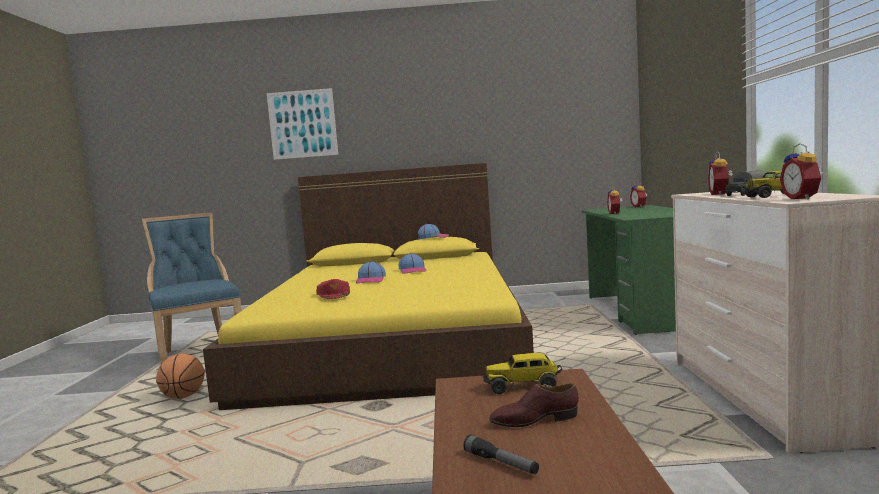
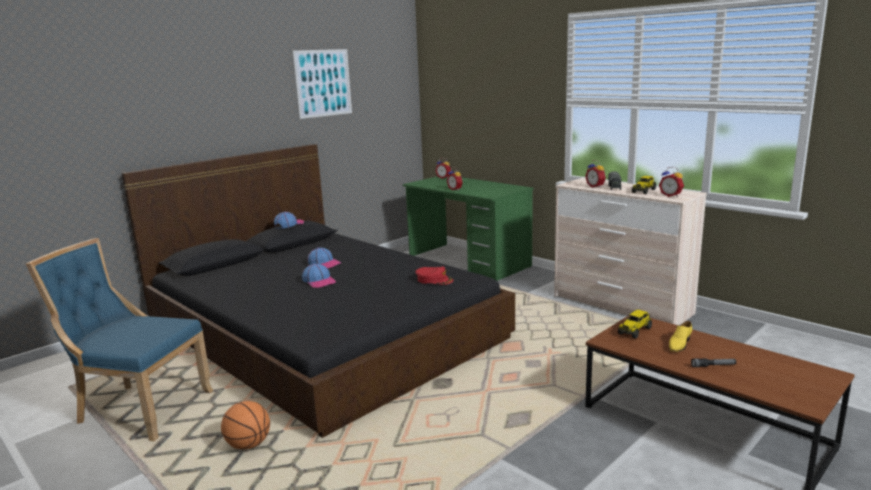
camera: 45 degrees left, 10 degrees up
yellow bed [203,163,534,410] -> black bed [121,144,515,438]
picture [267,88,338,160] -> picture moved to [293,49,352,119]
red cap [316,279,350,299] -> red cap moved to [415,267,453,285]
brown shoe [489,383,579,427] -> yellow shoe [669,321,692,352]

